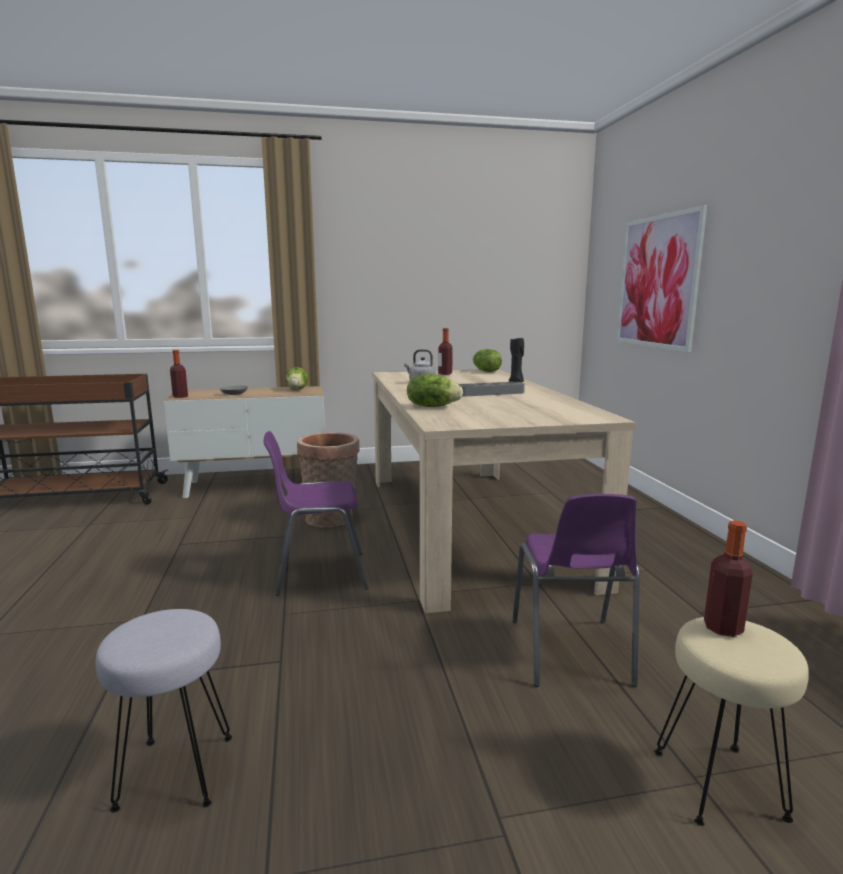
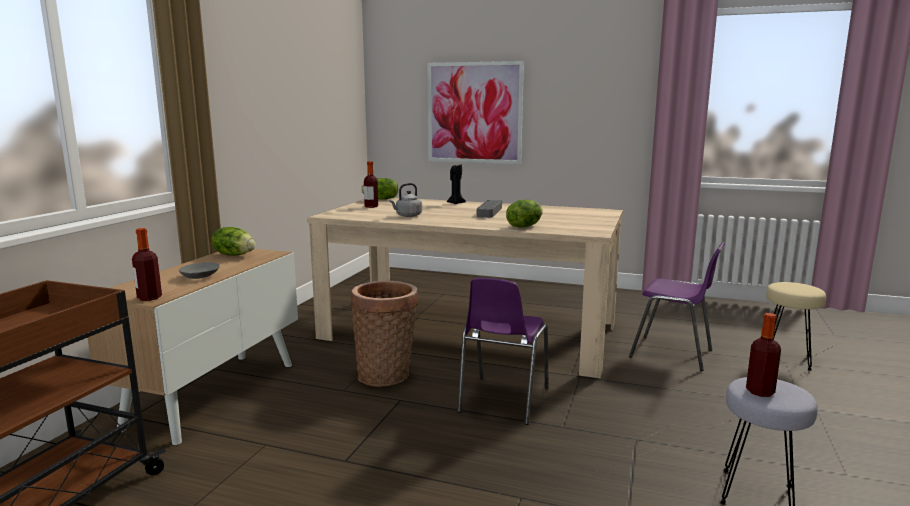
camera: 60 degrees left, 0 degrees up
bottle [704,520,753,637] -> bottle moved to [746,313,781,397]

